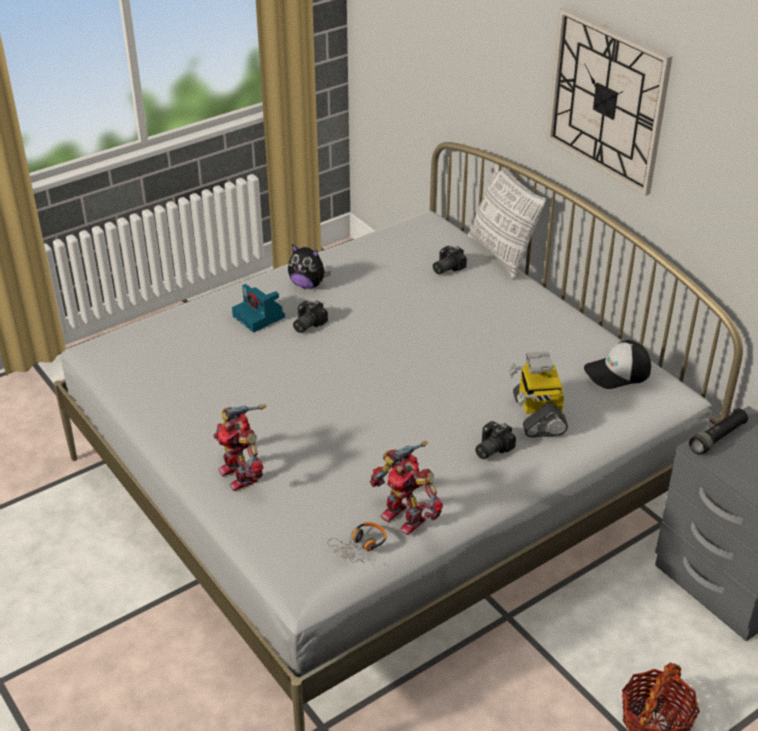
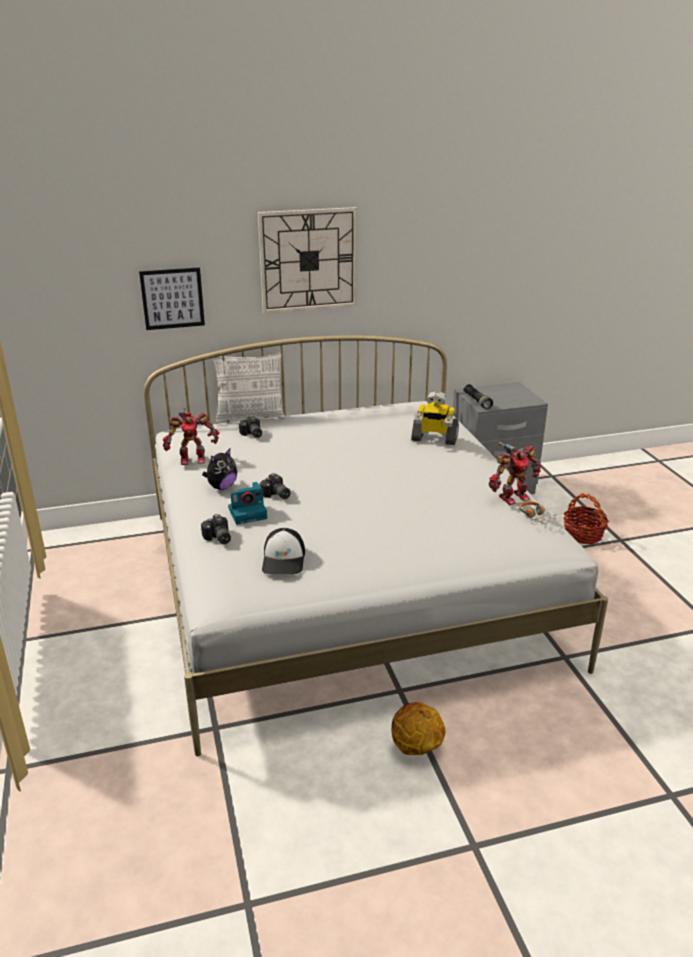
camera: 70 degrees left, 10 degrees down
toy robot [213,405,266,491] -> toy robot moved to [163,407,220,465]
camera [475,421,516,459] -> camera moved to [201,514,231,544]
cap [584,340,651,389] -> cap moved to [262,528,305,575]
none -> picture [139,267,205,330]
none -> basketball [391,702,446,755]

